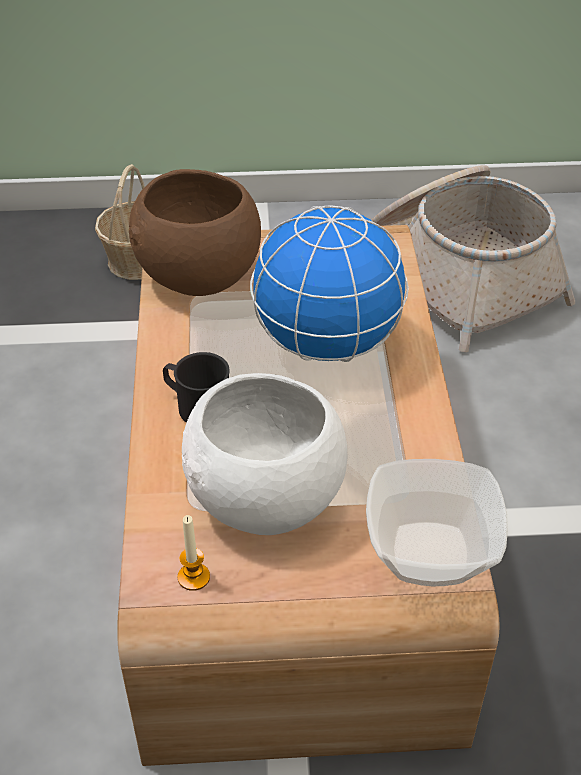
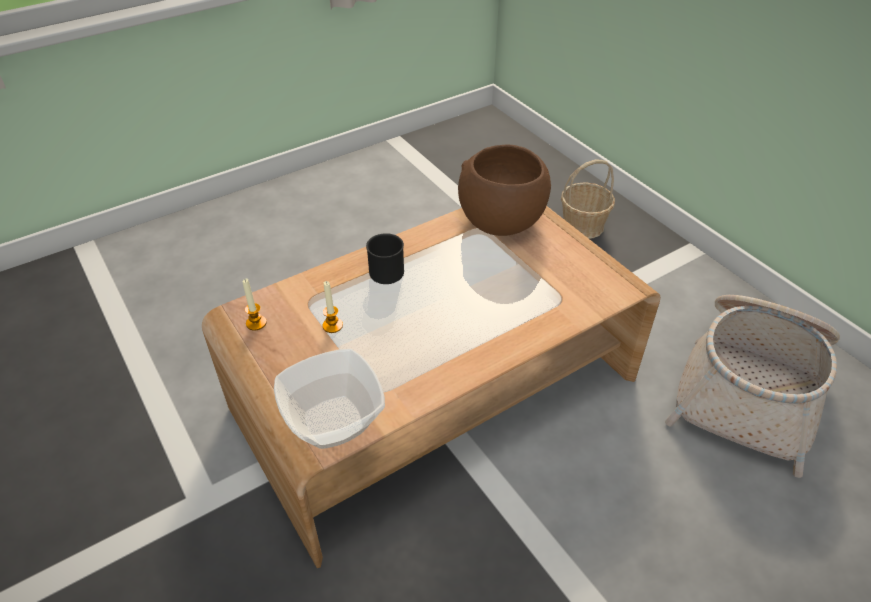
camera: 60 degrees right, 0 degrees up
white bowl [182,373,347,535] -> candle [322,281,343,333]
globe [250,205,409,362] -> none

